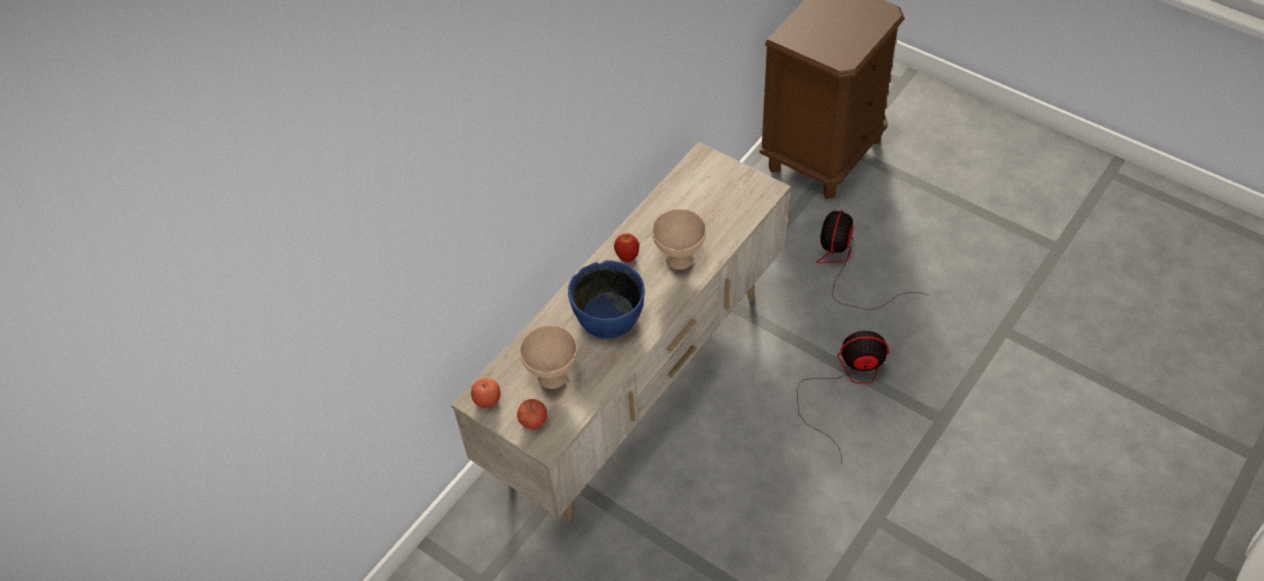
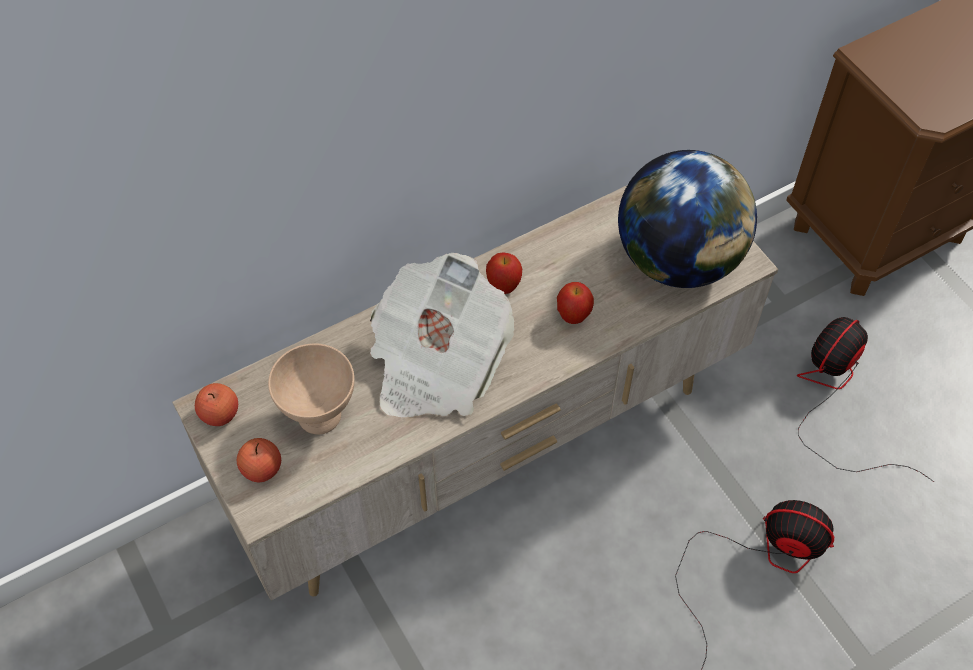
camera: 20 degrees right, 5 degrees up
blue bowl [568,260,645,339] -> newspaper [370,253,515,417]
beige bowl [652,209,706,270] -> apple [557,282,594,324]
none -> globe [618,150,757,288]

